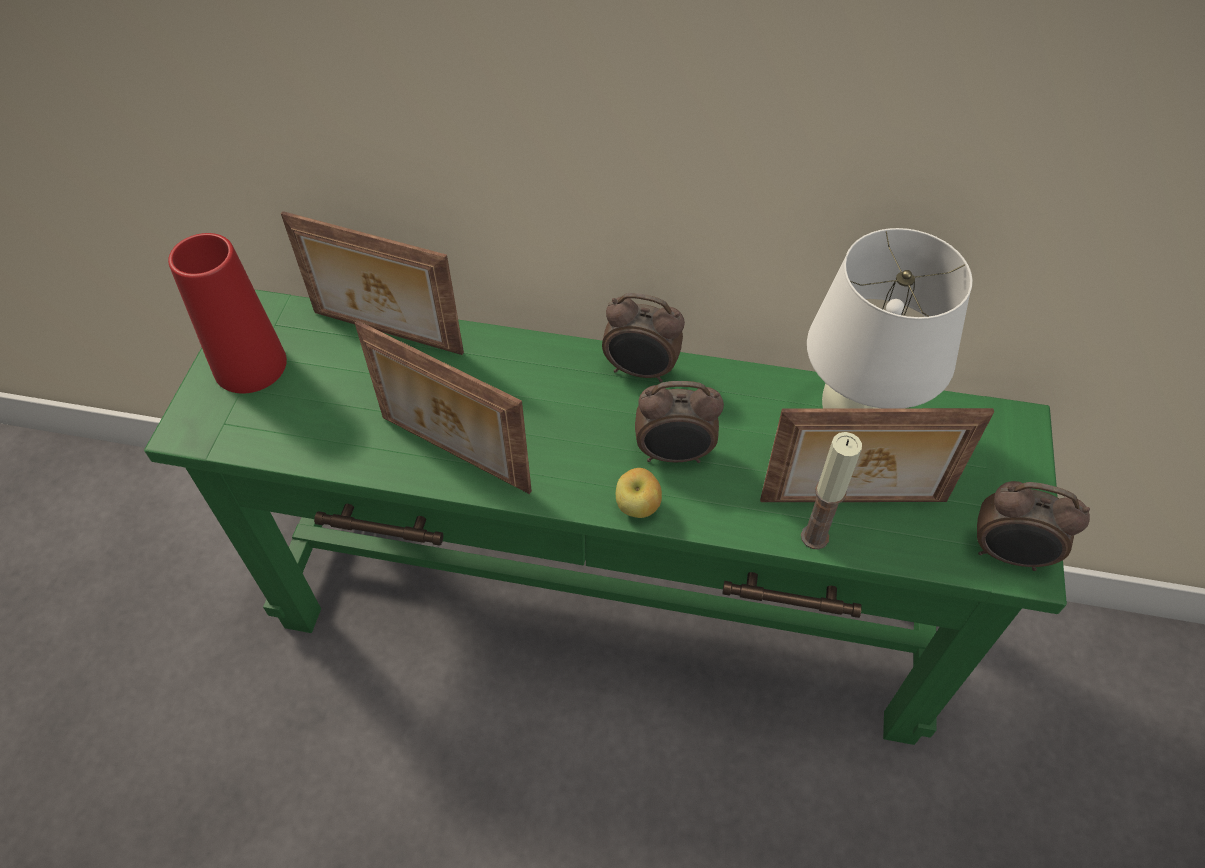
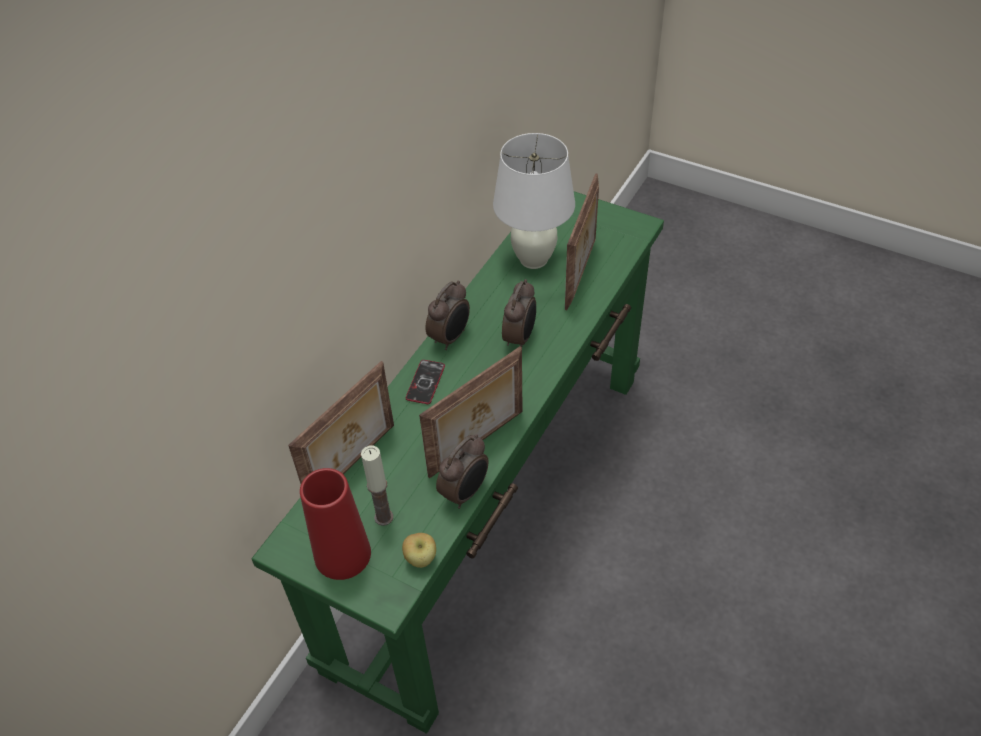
camera: 70 degrees left, 5 degrees down
apple [616,468,662,518] -> apple moved to [402,533,436,568]
candle [801,432,862,549] -> candle moved to [361,446,393,526]
alarm clock [977,481,1090,571] -> alarm clock moved to [436,434,489,509]
none -> phone [406,360,445,404]

